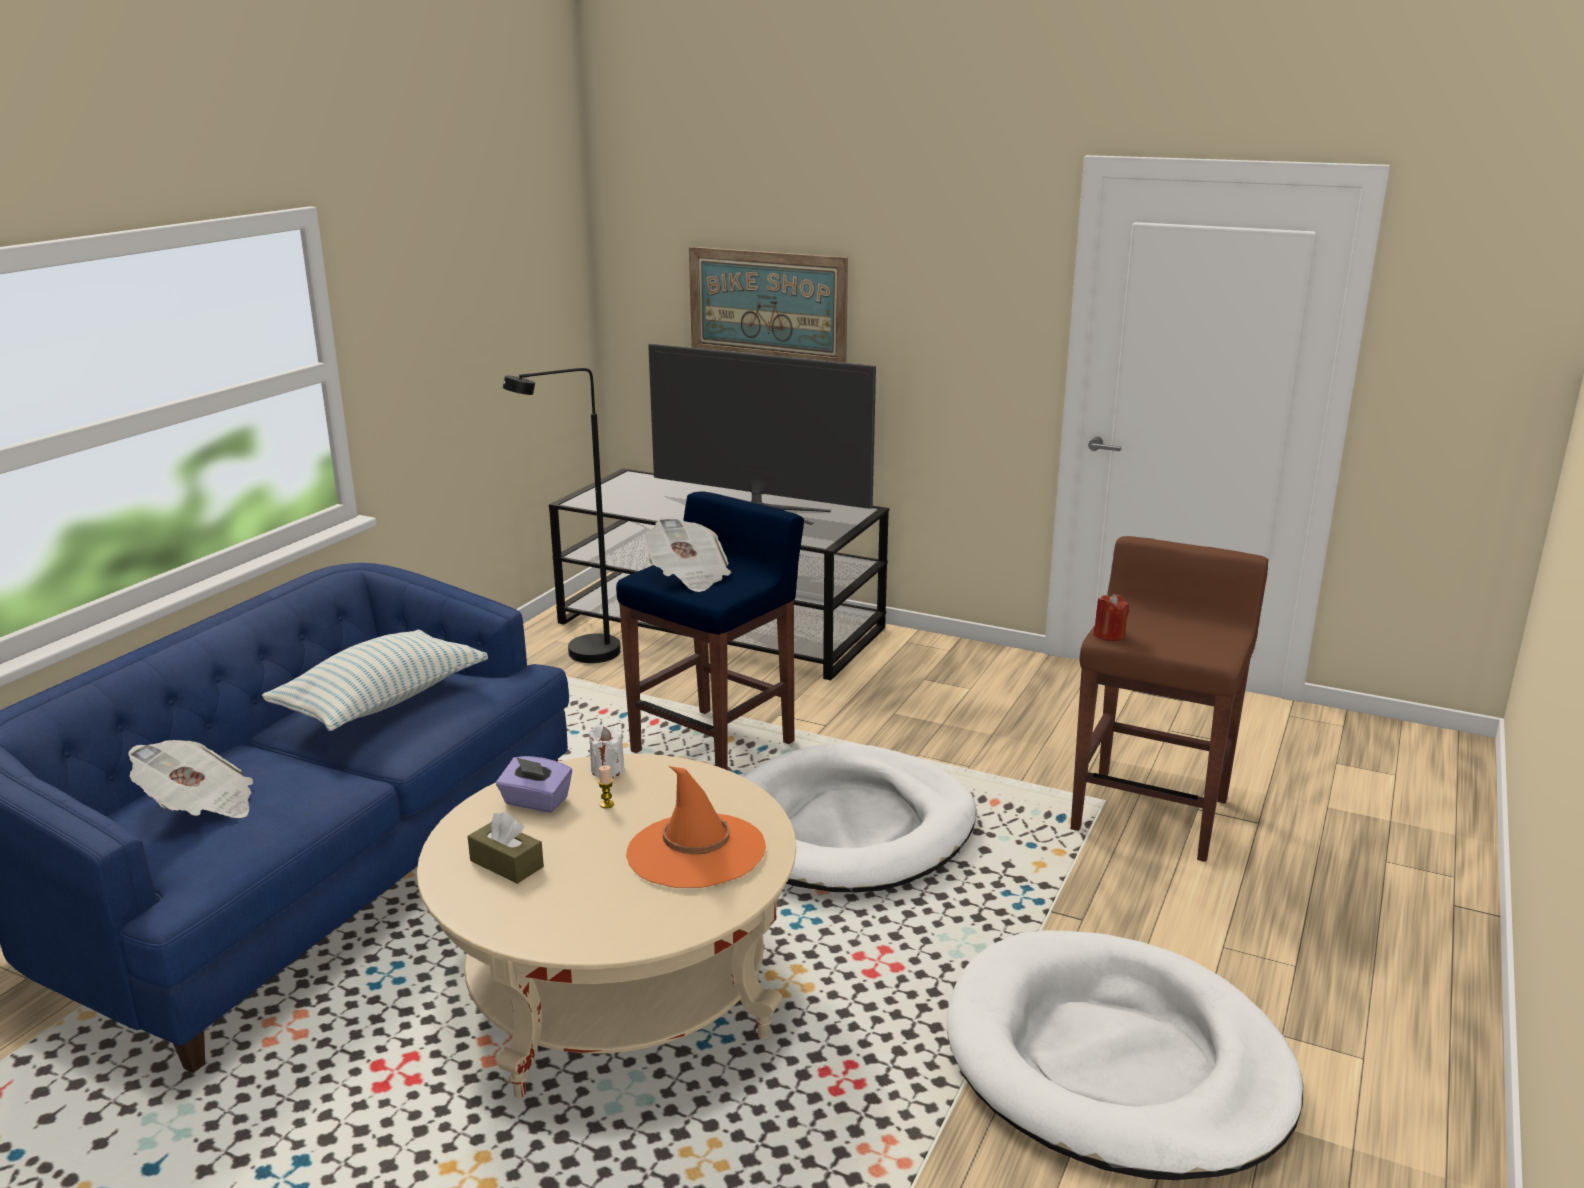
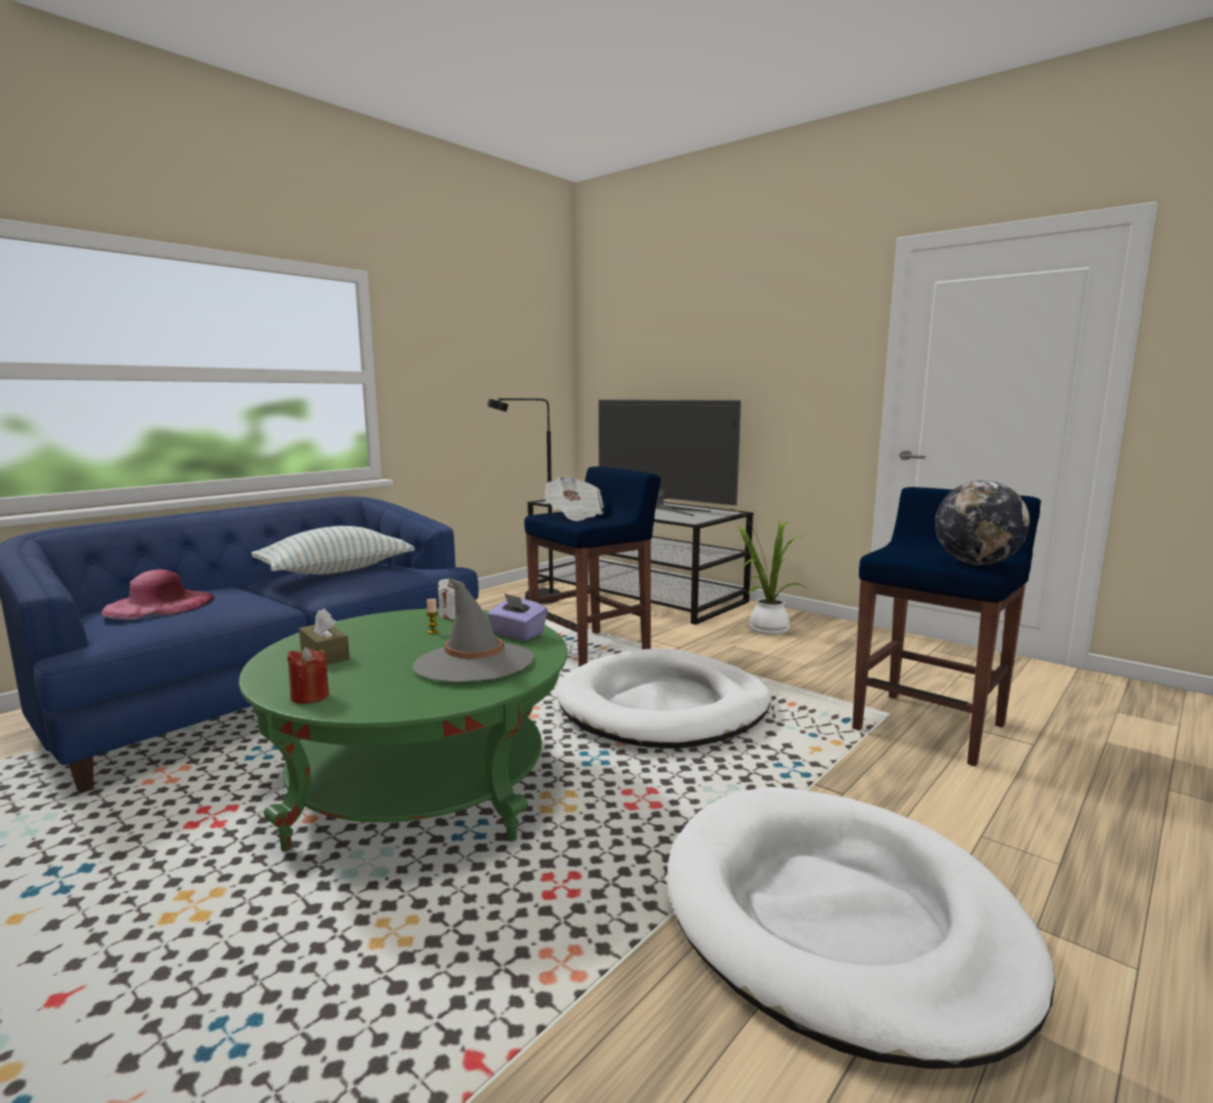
camera: 15 degrees right, 10 degrees down
newspaper [128,740,253,818] -> pink hat [101,569,215,620]
beige coffee table [417,754,796,1098] -> green coffee table [239,608,567,852]
purple tissue box [496,756,572,813] -> purple tissue box moved to [487,593,547,641]
orange hat [626,766,766,888] -> grey hat [413,577,534,682]
picture [689,247,848,363] -> none
brown stool [1071,536,1269,862] -> blue stool [852,487,1041,766]
red candle [1093,594,1129,641] -> red candle moved to [287,647,329,704]
none -> potted plant [729,508,807,635]
none -> globe [935,480,1030,565]

